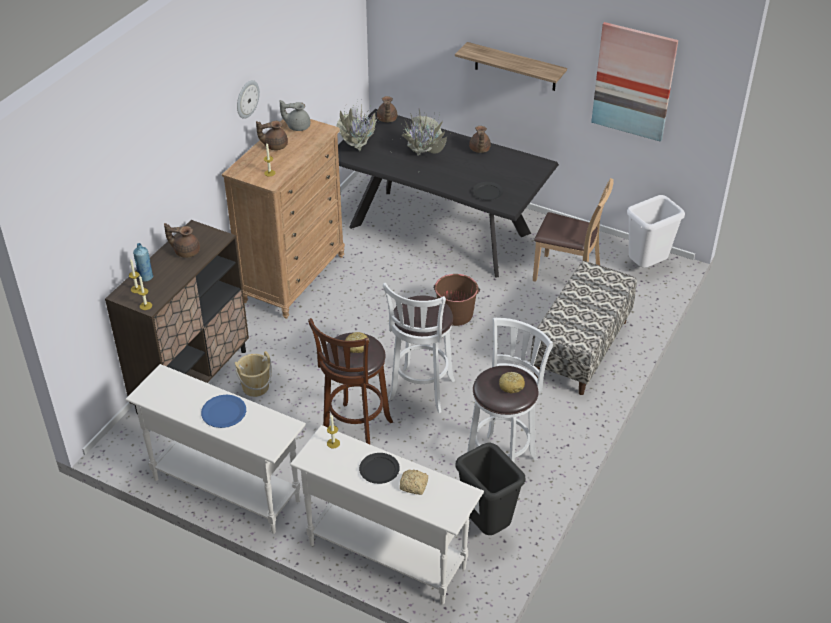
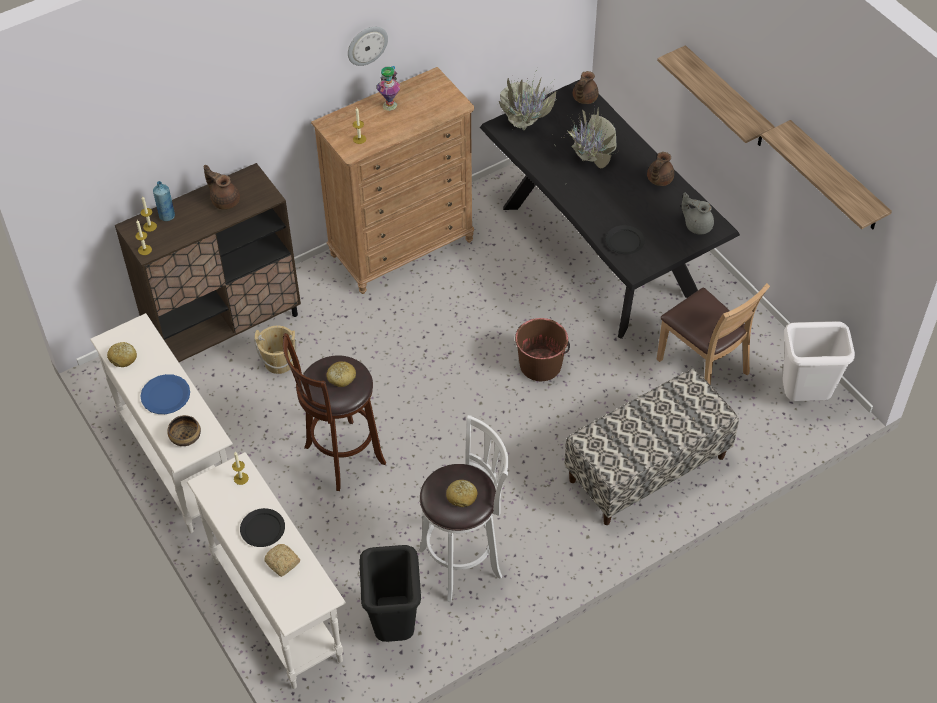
camera: 30 degrees right, 10 degrees up
brown teapot [256,121,288,150] -> vase [377,66,400,111]
grey teapot [279,100,310,131] -> grey teapot moved to [682,193,714,234]
white stool [383,283,455,413] -> none
picture [591,22,678,142] -> shelf [761,120,892,230]
none -> bread [107,342,137,367]
none -> bowl [167,415,201,446]

